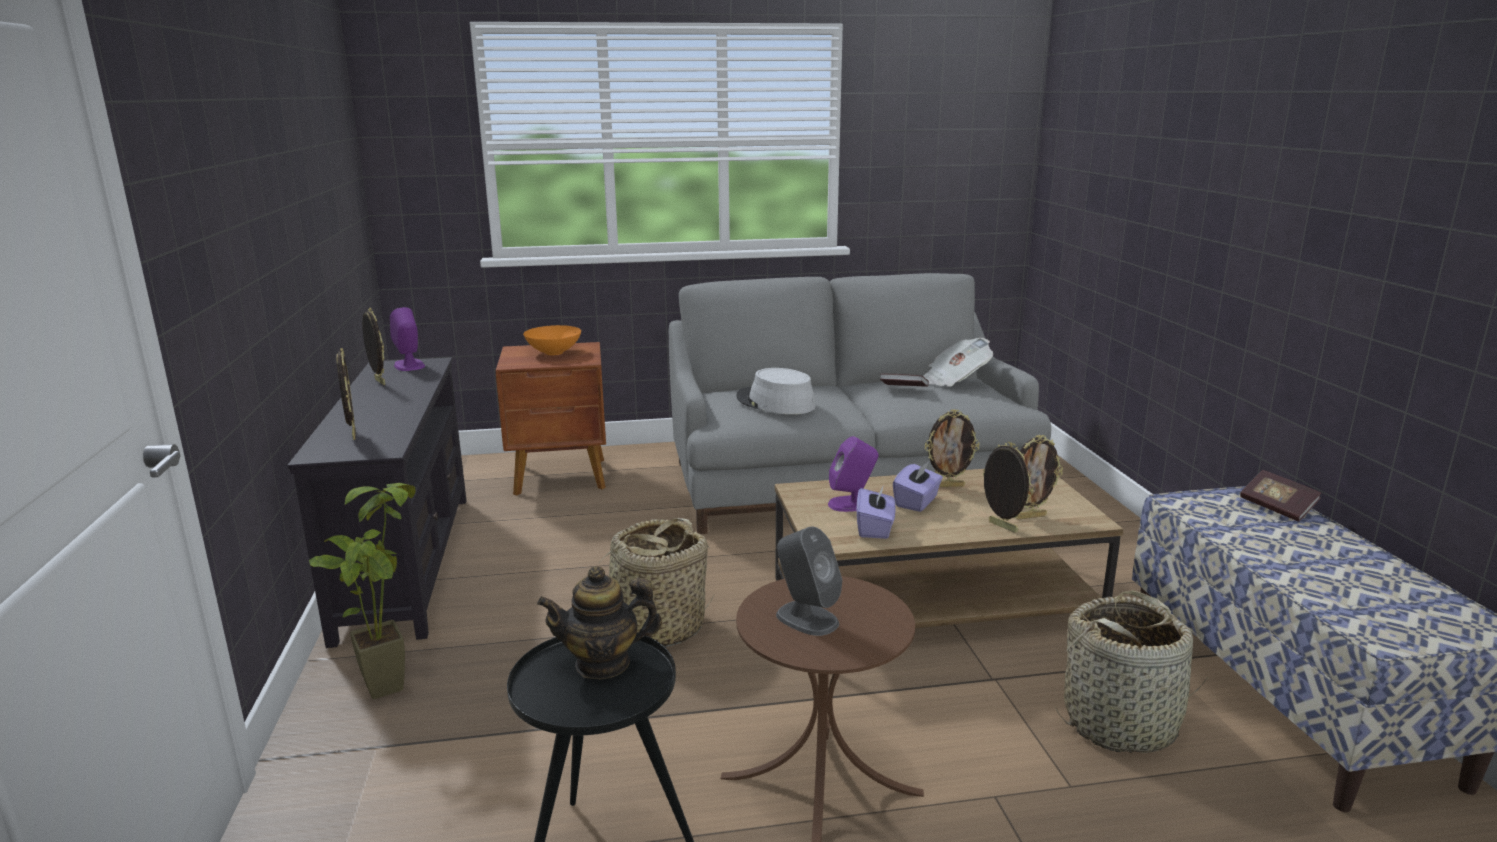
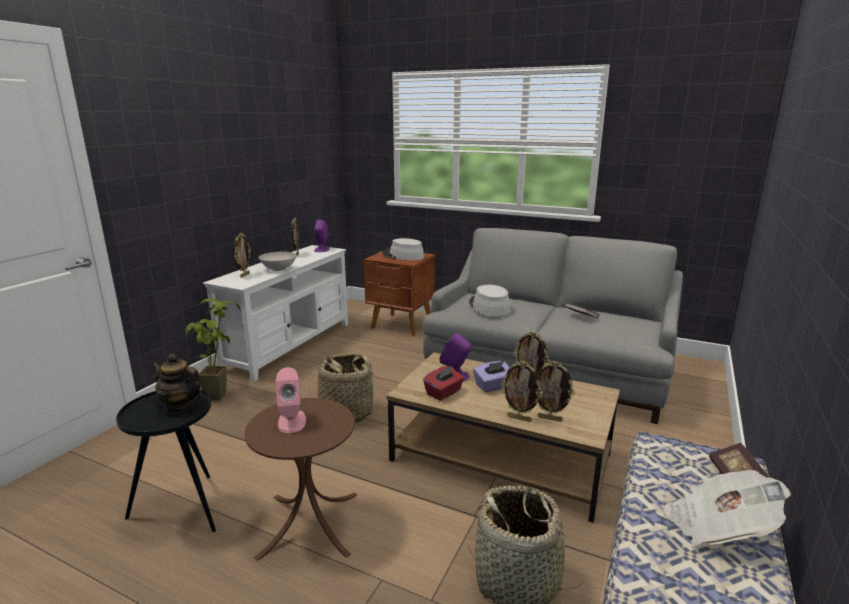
camera: 35 degrees right, 0 degrees up
black tv stand [288,357,467,648] -> white tv stand [203,245,348,382]
orange bowl [523,325,581,355] -> grey hat [382,238,425,260]
grey speaker [776,527,842,636] -> pink speaker [275,367,306,433]
purple tissue box [857,484,896,539] -> red tissue box [423,366,464,401]
newspaper [923,338,993,387] -> newspaper moved to [663,470,791,545]
picture frame [983,442,1034,533] -> picture frame turned 120 degrees clockwise [501,361,543,422]
none -> white bowl [258,252,297,271]

